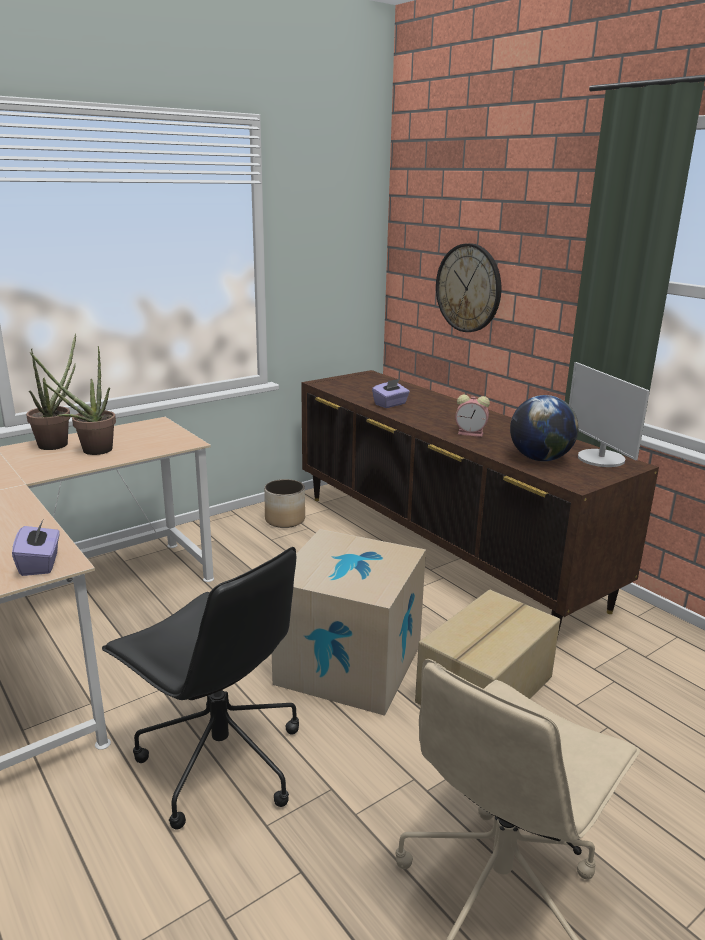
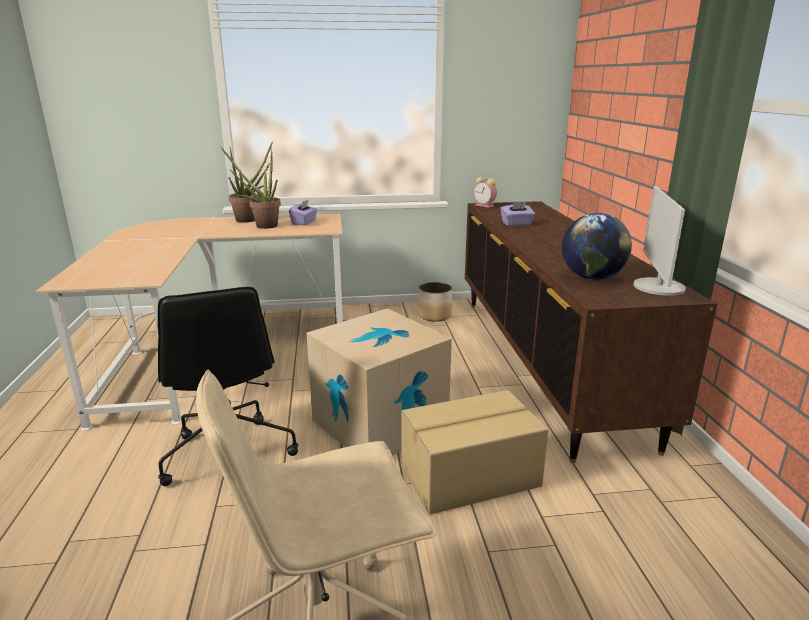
camera: 30 degrees right, 0 degrees up
purple tissue box [12,520,60,576] -> purple tissue box moved to [289,200,317,226]
wall clock [436,243,501,332] -> none
alarm clock [455,395,490,437] -> alarm clock moved to [474,177,497,208]

